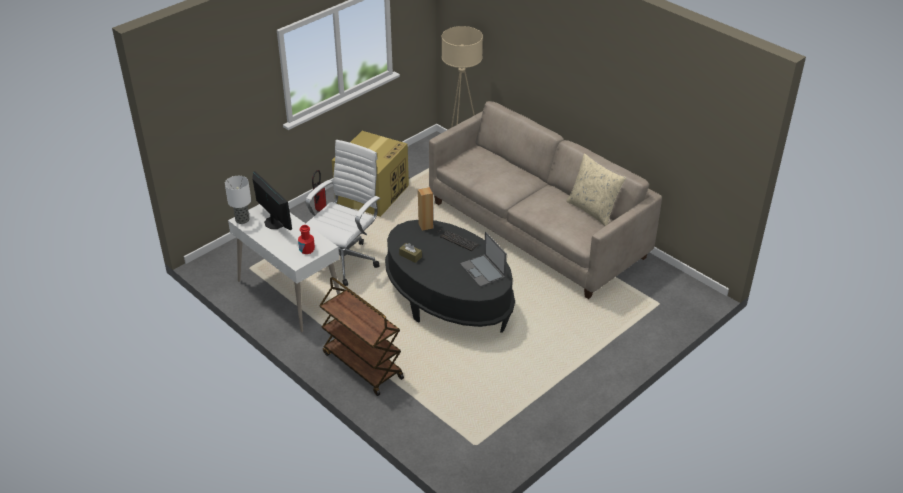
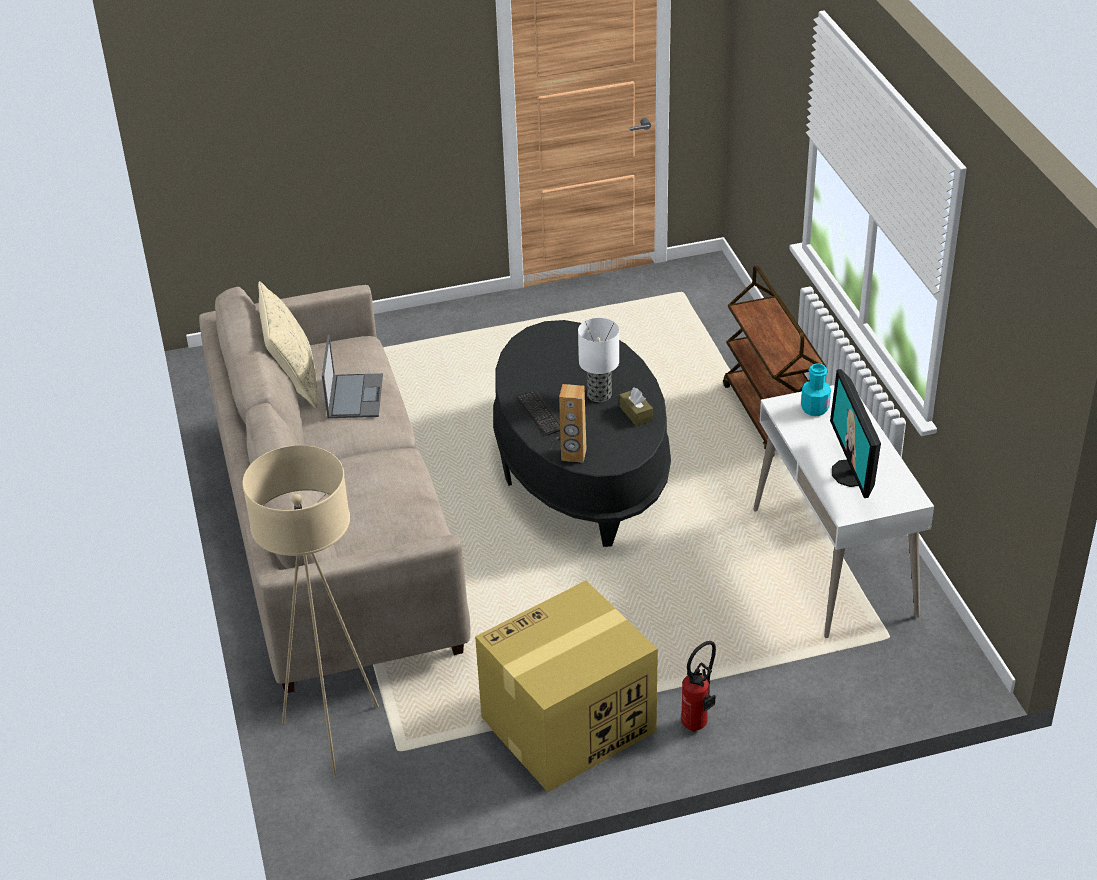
camera: 150 degrees left, 0 degrees up
table lamp [225,176,251,224] -> table lamp moved to [578,318,619,402]
red bottle [298,225,315,254] -> turquoise bottle [801,363,831,416]
white office chair [306,140,381,286] -> none
laptop [460,232,507,287] -> laptop moved to [322,334,383,418]

